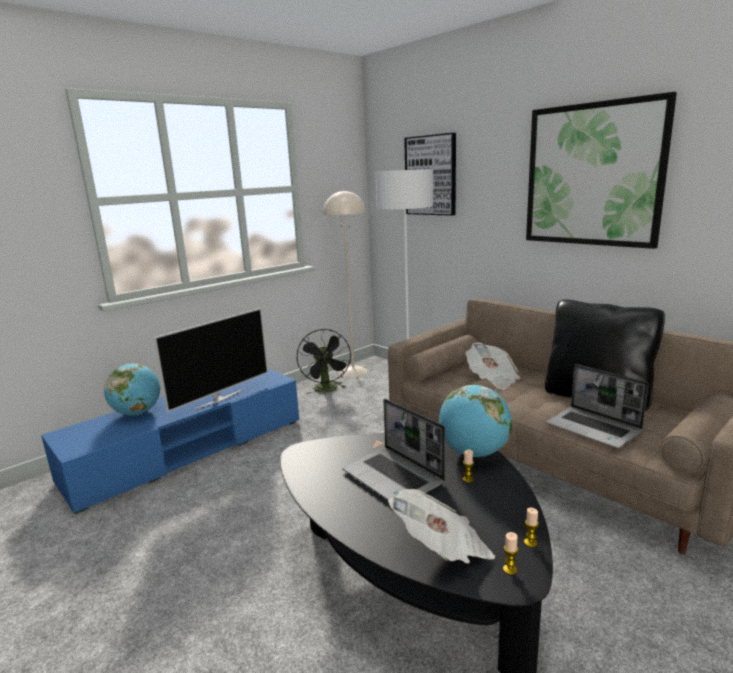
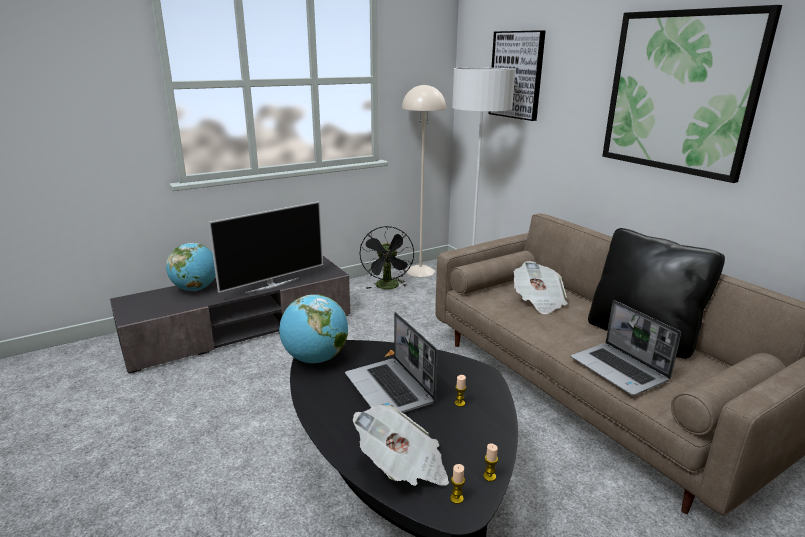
camera: 10 degrees right, 5 degrees up
blue tv stand [41,368,299,514] -> grey tv stand [110,256,350,374]
globe [439,385,512,457] -> globe moved to [279,294,348,363]

